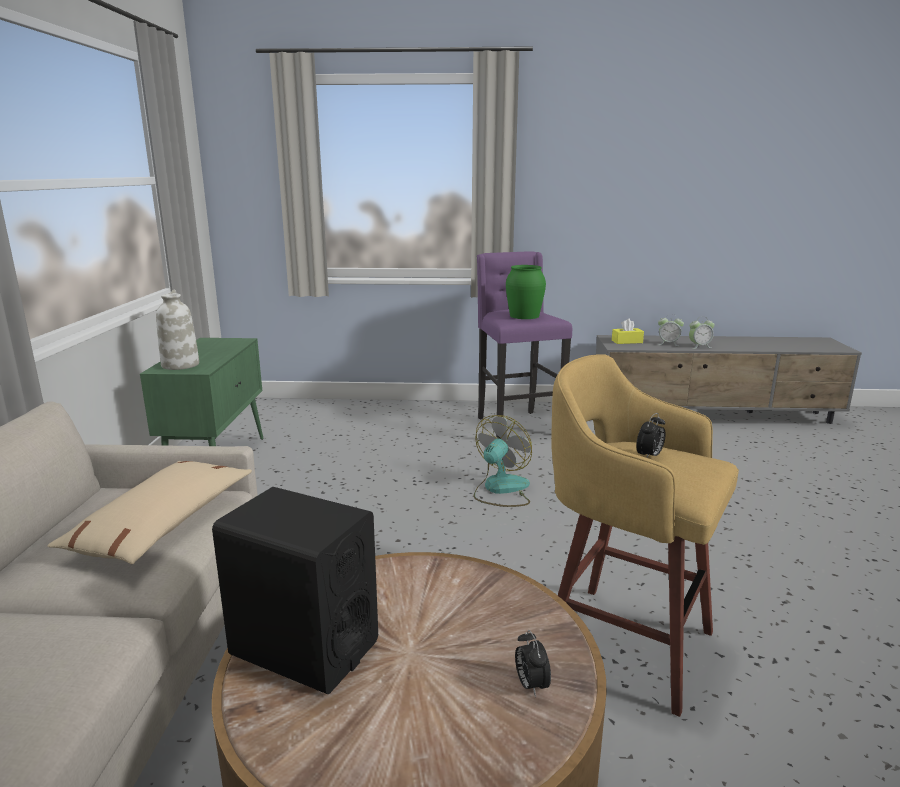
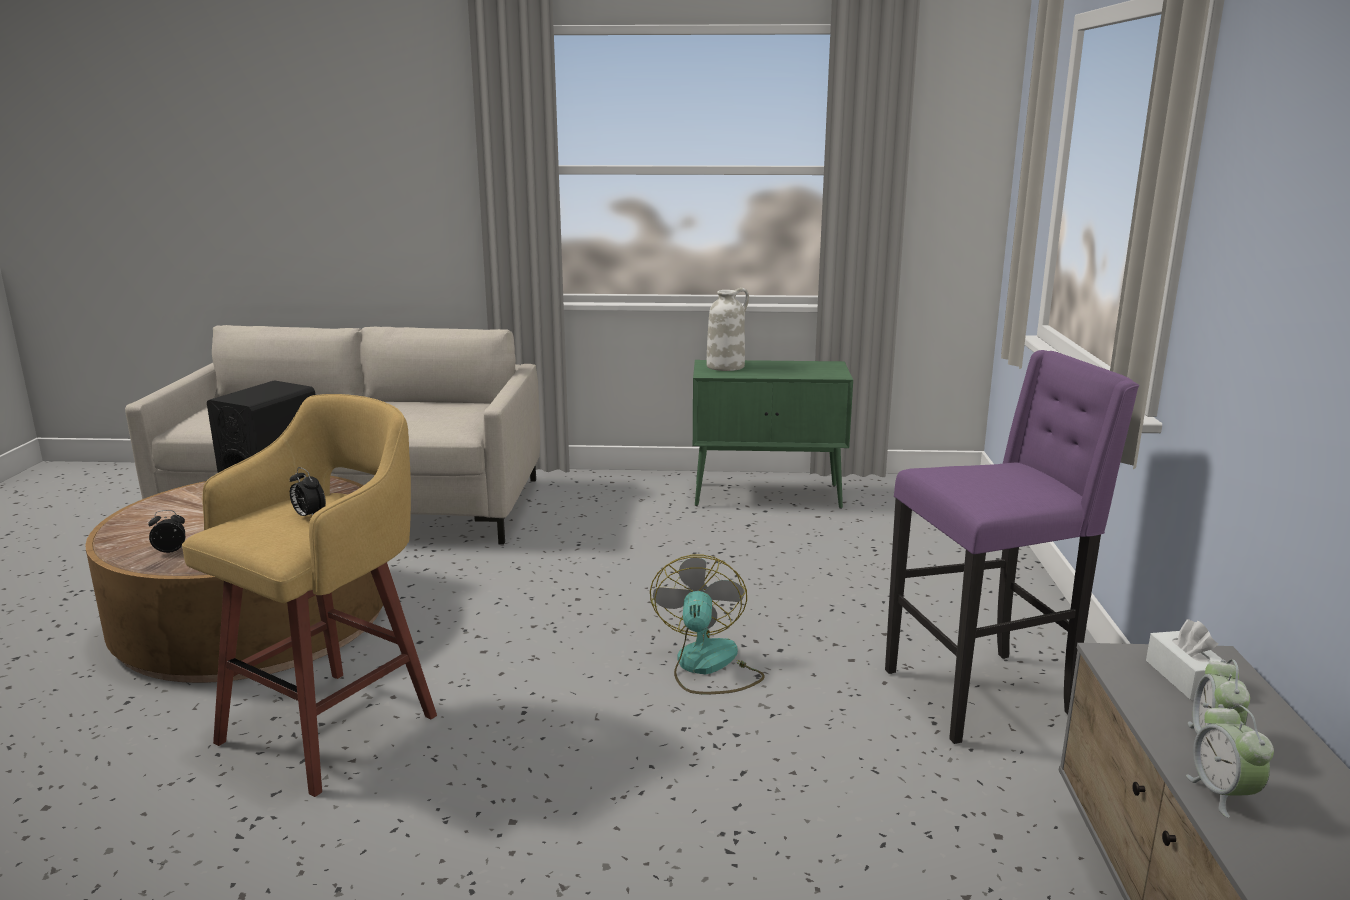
camera: 90 degrees right, 0 degrees up
beige pillow [47,461,252,565] -> none
fan [474,415,532,507] -> fan turned 120 degrees counterclockwise [650,555,765,695]
green vase [506,265,546,319] -> none
yellow tissue box [612,319,644,344] -> white tissue box [1146,619,1227,700]

